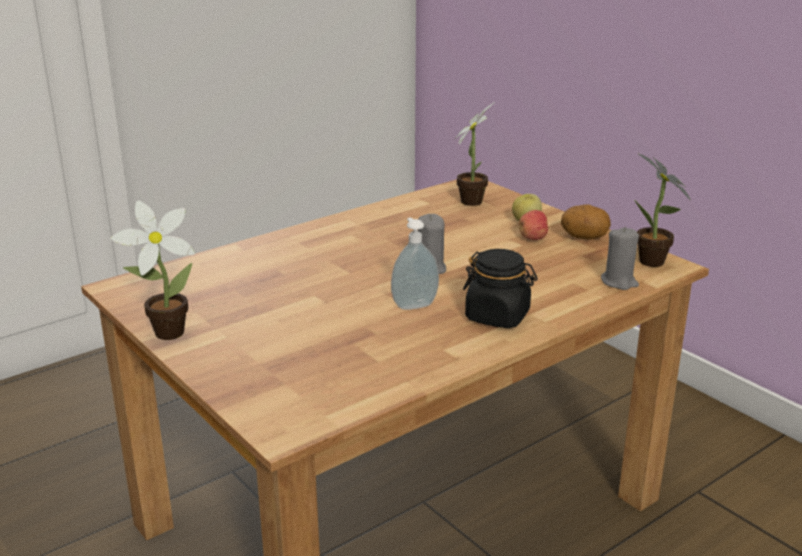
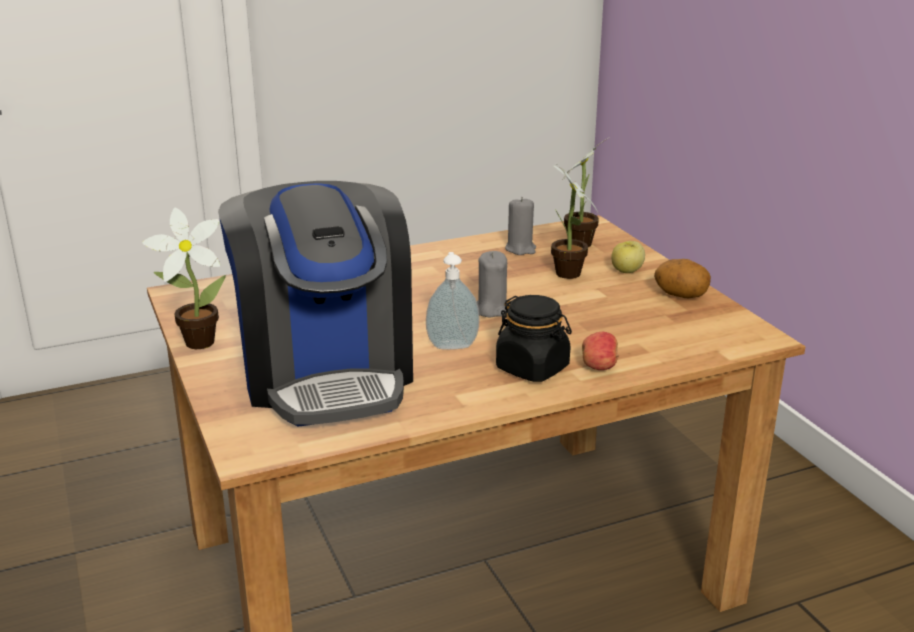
camera: 15 degrees right, 0 degrees up
apple [519,210,549,240] -> apple moved to [582,332,619,370]
grey candle [601,227,639,290] -> grey candle moved to [505,197,536,255]
potted plant [634,153,691,267] -> potted plant moved to [551,162,598,279]
none -> coffee machine [218,181,413,426]

